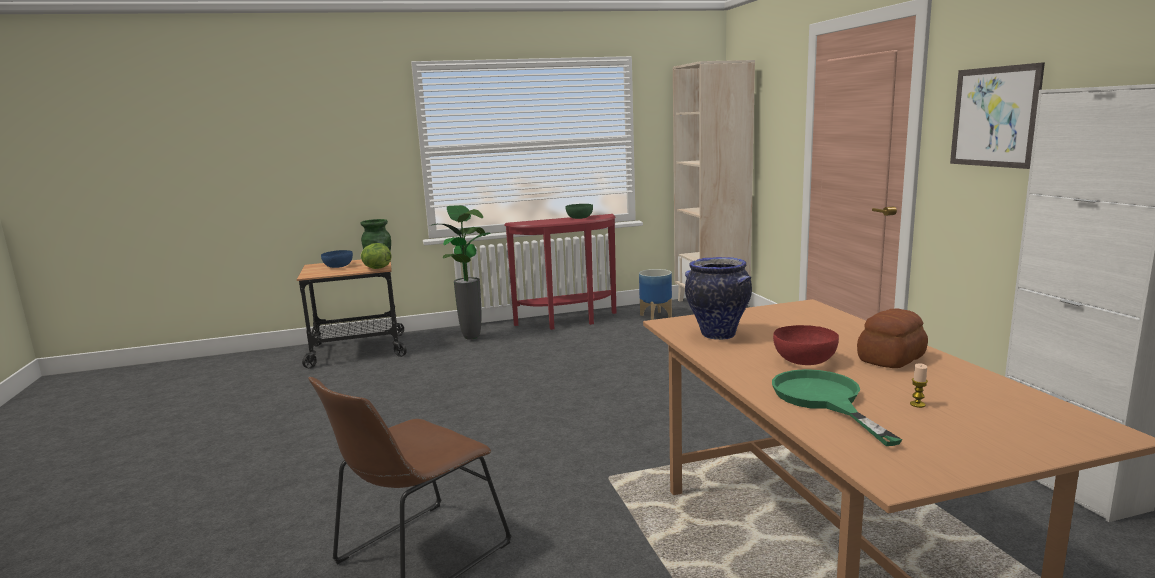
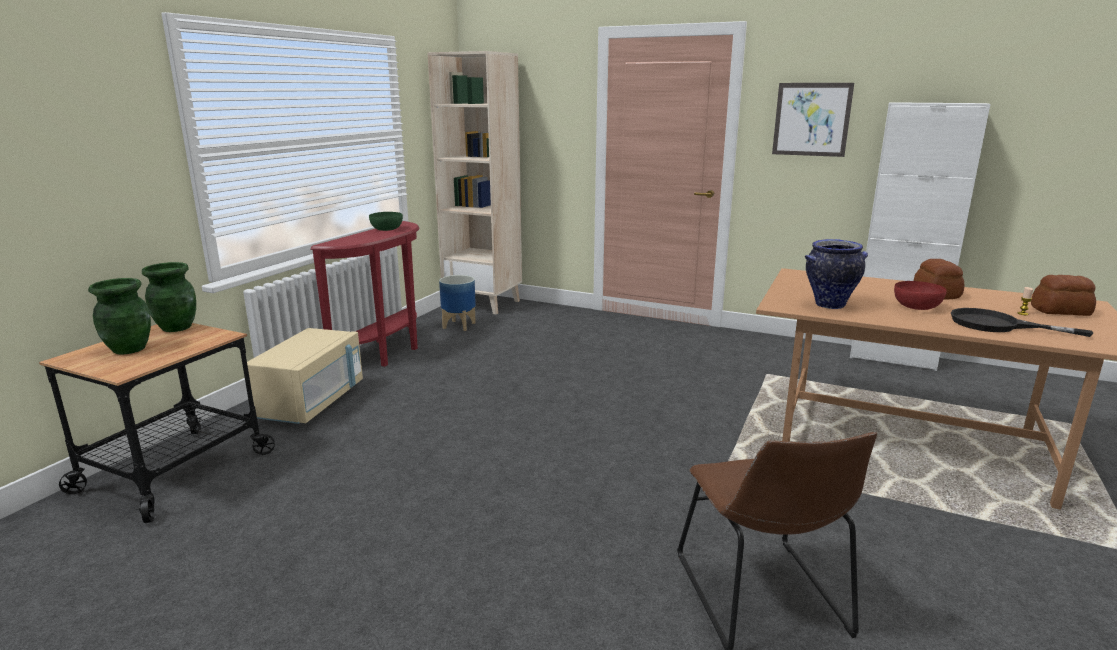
camera: 50 degrees left, 5 degrees up
blue bowl [321,250,353,268] -> green vase [88,278,151,354]
lettuce [360,243,391,269] -> none
potted plant [430,205,491,340] -> beige microwave [247,328,363,424]
green frying pan [772,369,902,446] -> black frying pan [951,308,1093,337]
none -> bread [1031,275,1096,316]

